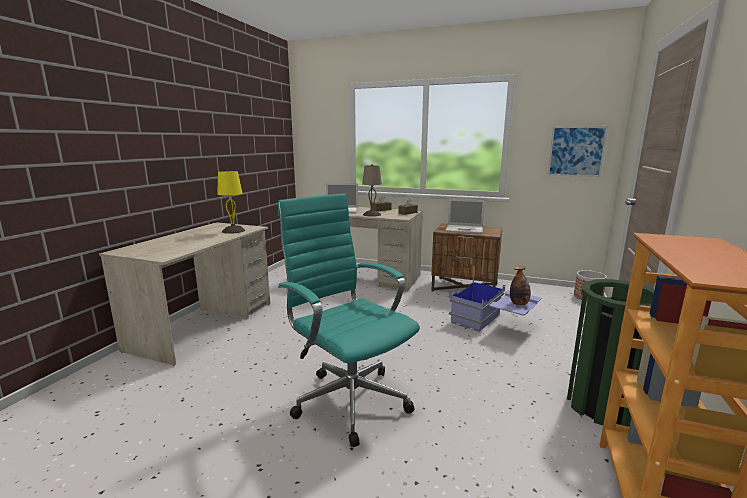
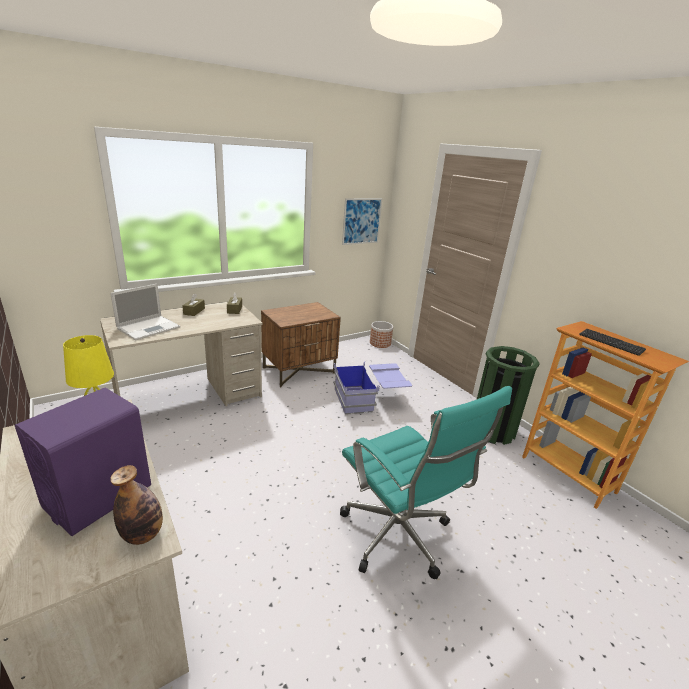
camera: 55 degrees left, 10 degrees up
turquoise office chair [278,193,420,447] -> turquoise office chair turned 120 degrees counterclockwise [340,386,512,579]
beige table lamp [362,164,382,217] -> none
laptop [445,199,485,234] -> none
bottle [510,266,531,305] -> bottle moved to [110,465,163,545]
none -> purple speaker [15,388,151,536]
none -> keyboard [579,329,646,356]

